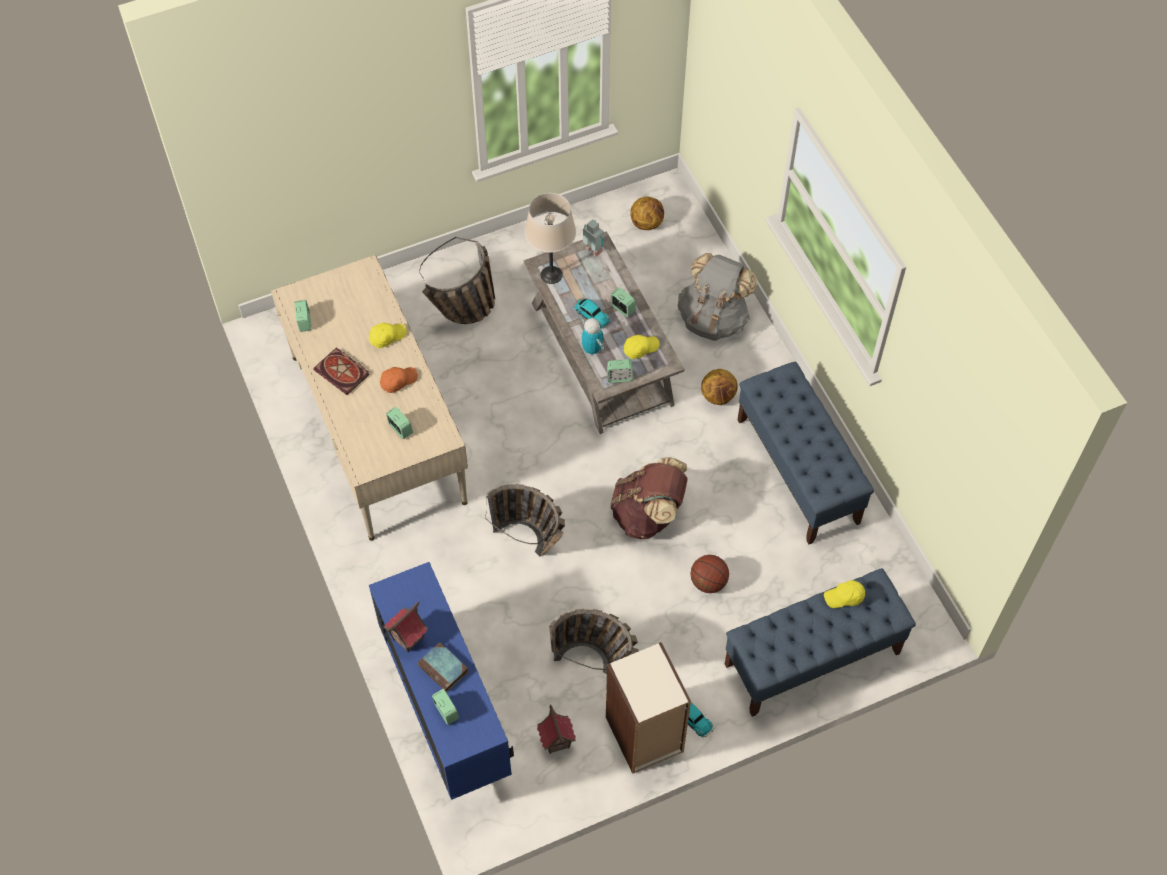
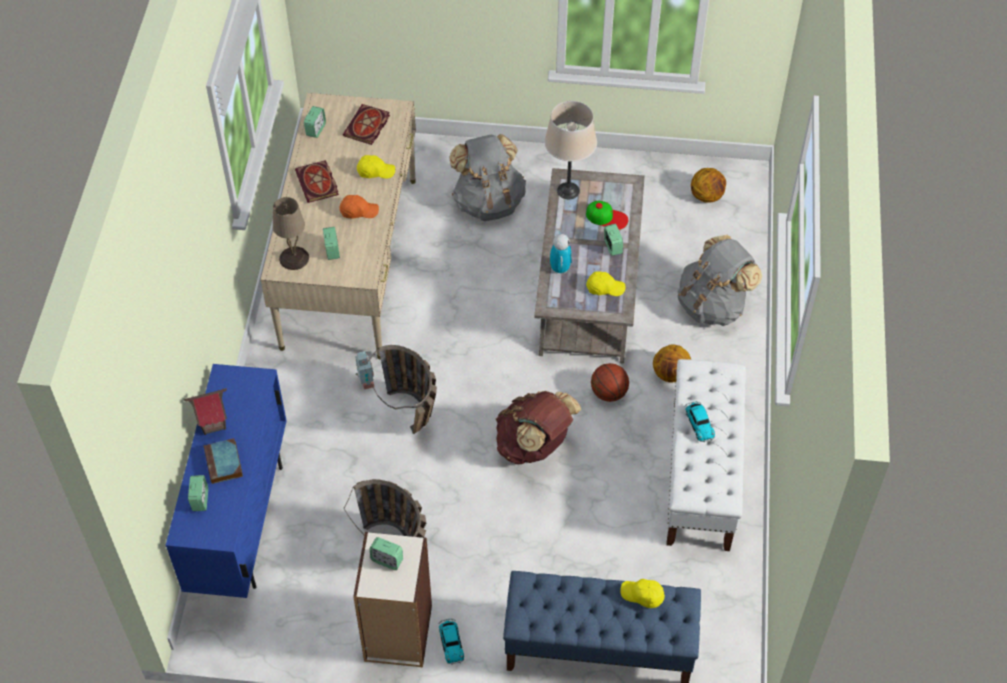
camera: 30 degrees right, 5 degrees down
basket [419,237,495,324] -> grey backpack [449,134,526,221]
toy house [537,704,576,754] -> none
toy car [573,298,611,329] -> toy car moved to [685,401,715,442]
toy robot [583,219,604,257] -> toy robot moved to [355,351,374,389]
alarm clock [607,359,633,383] -> alarm clock moved to [370,537,403,570]
basketball [691,555,729,593] -> basketball moved to [591,363,629,402]
blue bench [737,361,874,544] -> white bench [666,359,746,551]
none -> beige table lamp [273,197,309,270]
none -> book [343,104,390,145]
none -> cap [586,201,628,230]

